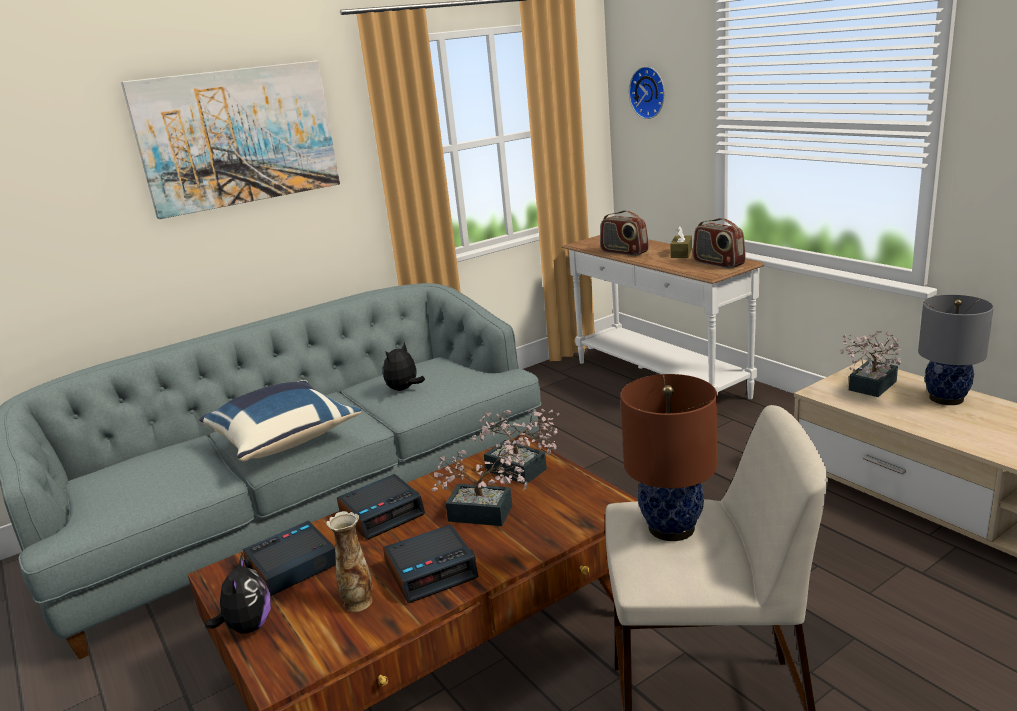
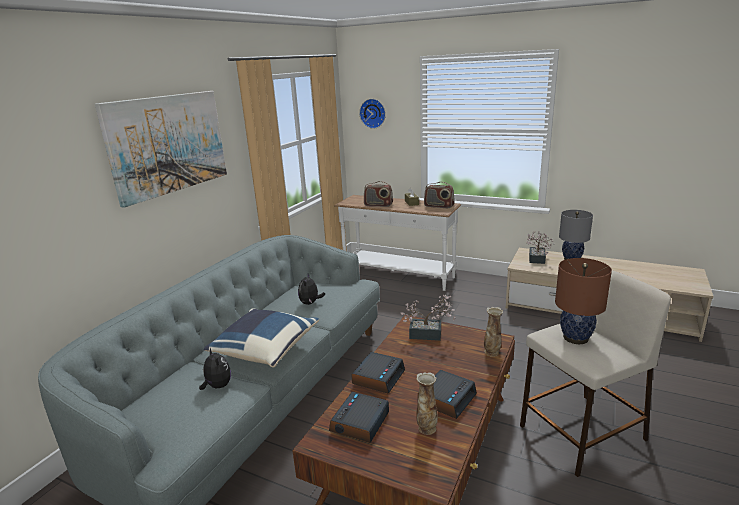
camera: 30 degrees left, 0 degrees up
plush toy [205,555,271,634] -> plush toy moved to [199,347,231,390]
potted plant [431,440,528,526] -> none
none -> vase [484,307,503,357]

